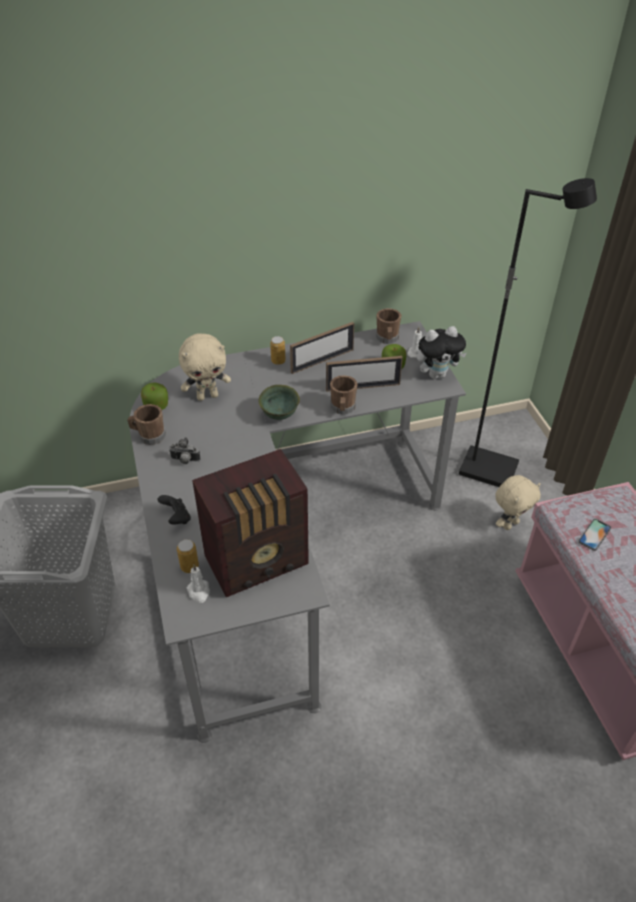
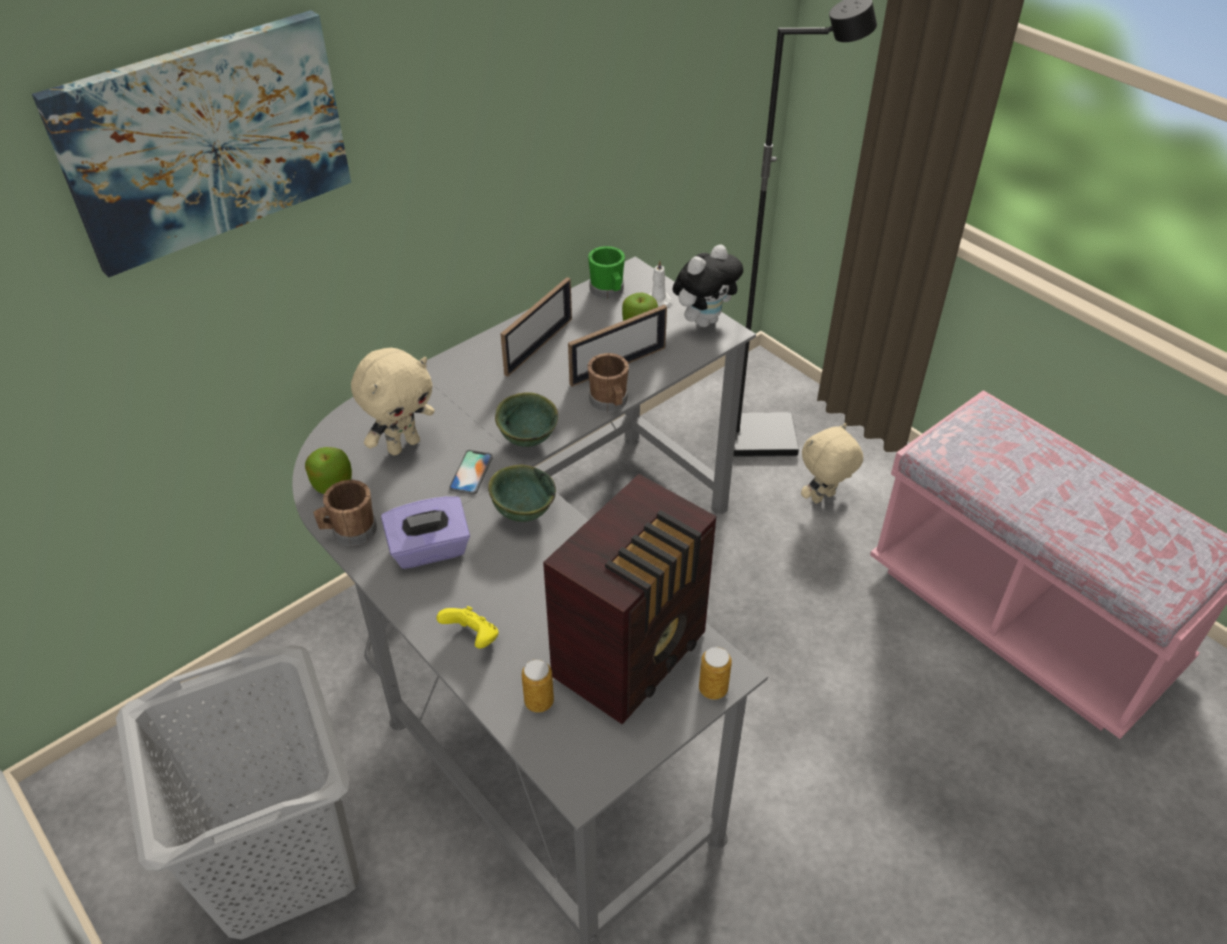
camera: 25 degrees left, 0 degrees up
black game controller [158,495,191,525] -> yellow game controller [437,606,499,649]
camera [169,437,201,464] -> purple tissue box [381,496,470,569]
white candle [187,564,210,603] -> none
can [270,336,286,365] -> can moved to [699,647,732,700]
brown mug [376,308,402,344] -> green mug [588,246,625,299]
beige plush toy [495,475,541,530] -> beige plush toy turned 150 degrees counterclockwise [801,423,863,504]
phone [578,519,611,551] -> phone moved to [449,450,493,495]
none -> picture [32,10,351,278]
none -> green bowl [488,465,556,522]

